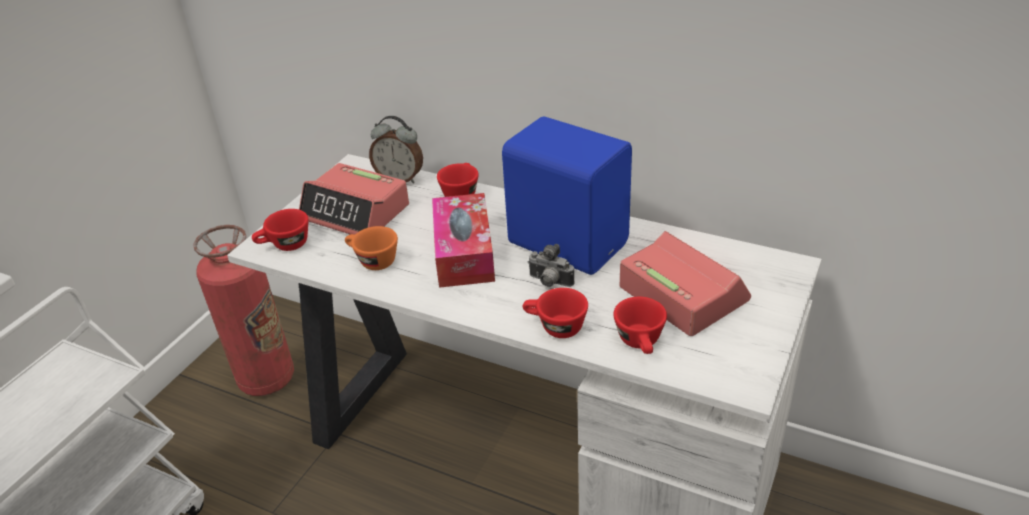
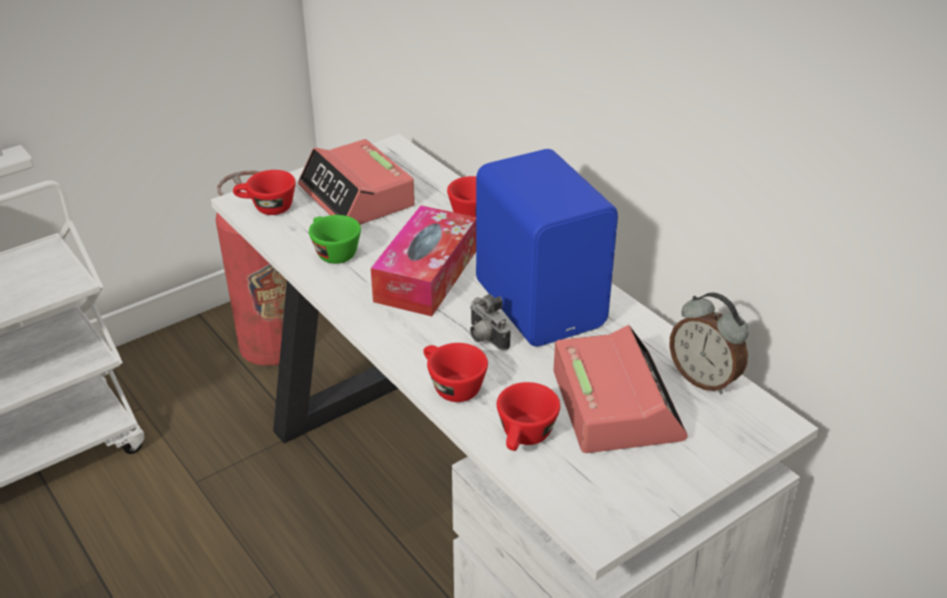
camera: 25 degrees right, 0 degrees up
orange cup [345,226,398,270] -> green cup [309,215,361,264]
alarm clock [369,116,423,184] -> alarm clock moved to [669,292,749,394]

